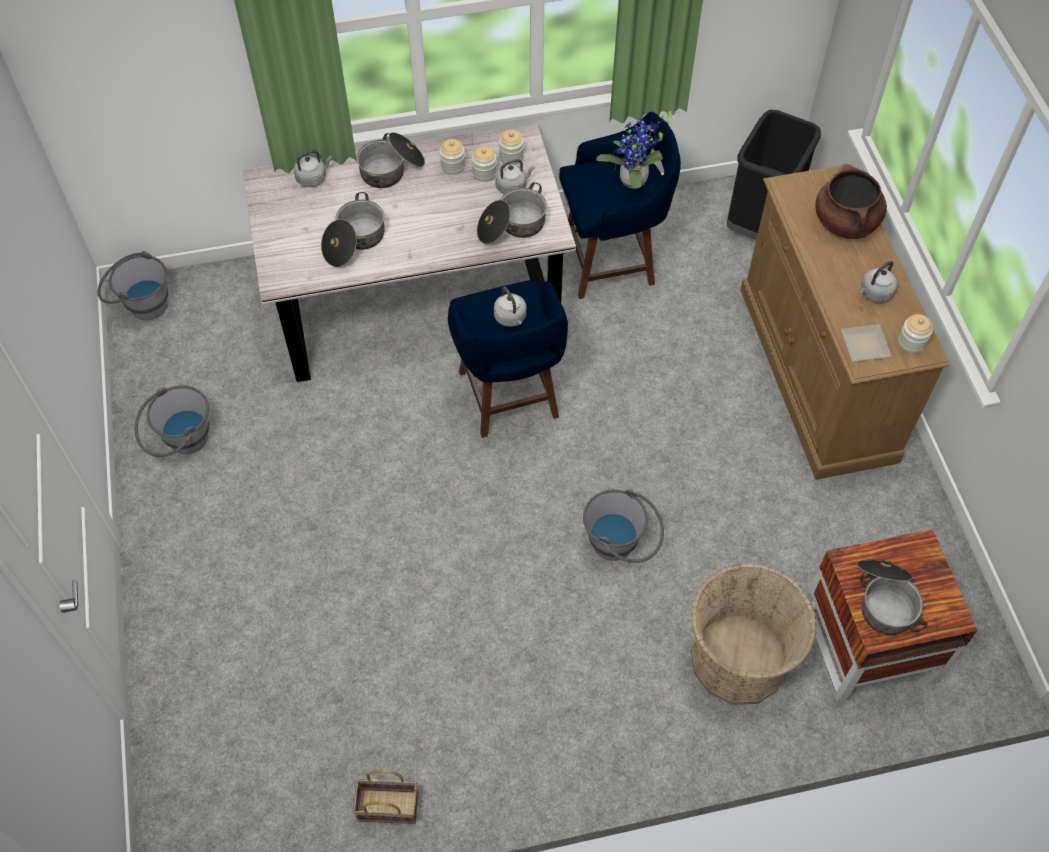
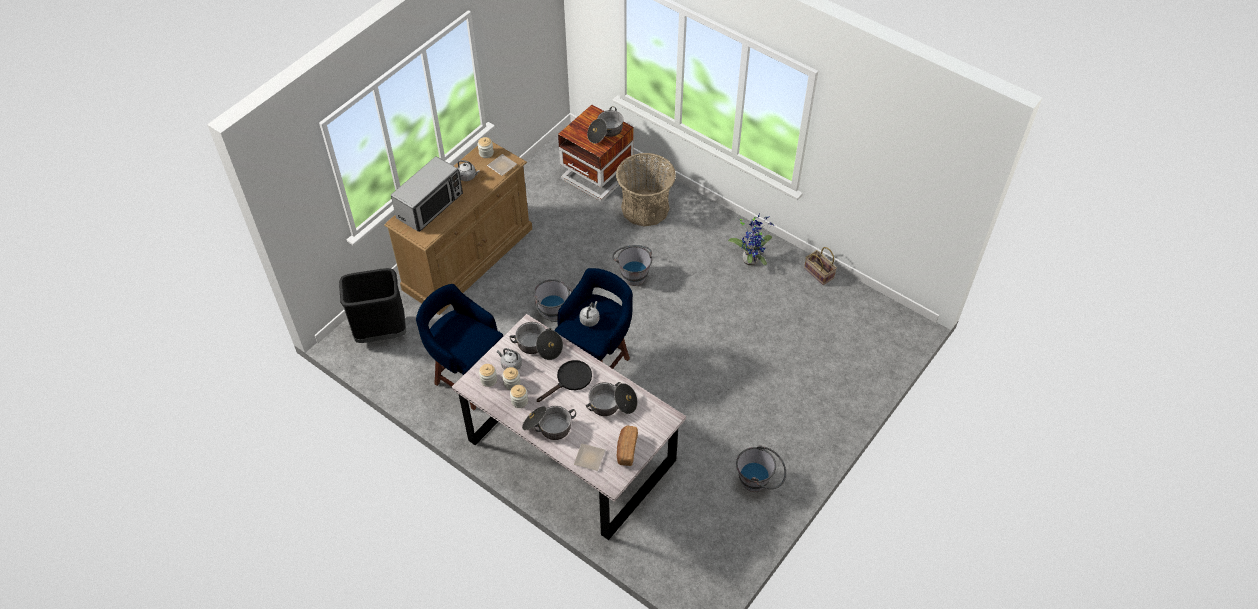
camera: 130 degrees left, 5 degrees down
grey bucket [97,251,168,320] -> grey bucket moved to [534,279,572,322]
grey kettle [294,150,332,187] -> plate [574,444,605,471]
potted plant [596,111,678,188] -> potted plant moved to [728,215,774,266]
brown cooking pot [815,164,887,239] -> microwave [391,156,463,232]
none -> black frying pan [537,360,592,402]
none -> bread [617,425,638,466]

